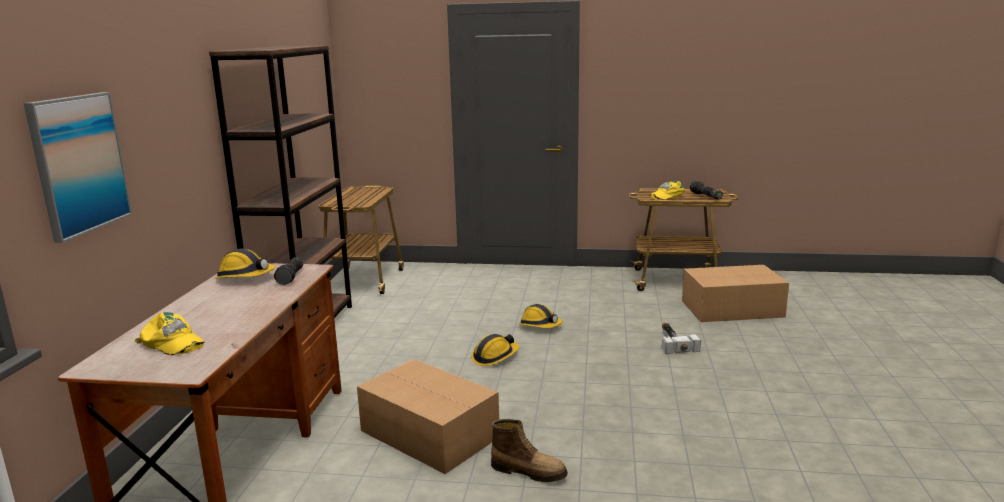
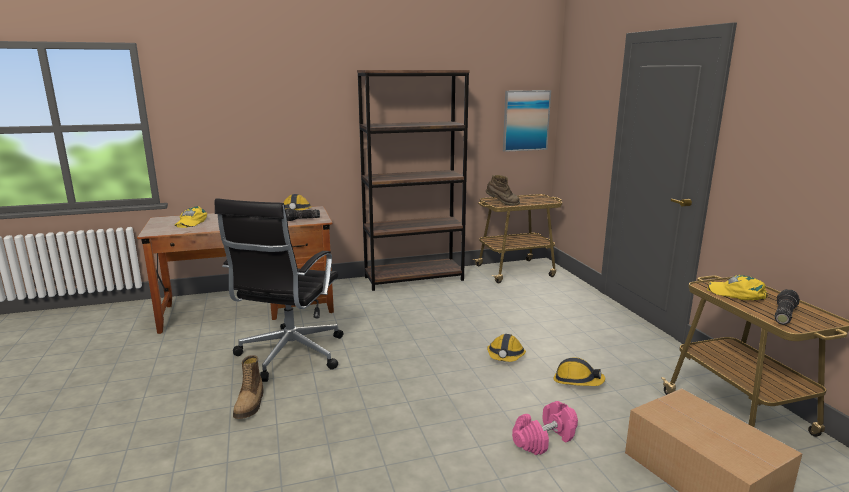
camera: 65 degrees right, 0 degrees up
picture [23,92,133,243] -> picture moved to [503,90,551,152]
cardboard box [357,359,499,474] -> black office chair [214,199,343,382]
hard hat [471,334,519,366] -> hard hat moved to [554,357,605,386]
hammer [661,322,701,354] -> pink dumbbell [512,401,578,455]
none -> brown boot [486,175,520,206]

